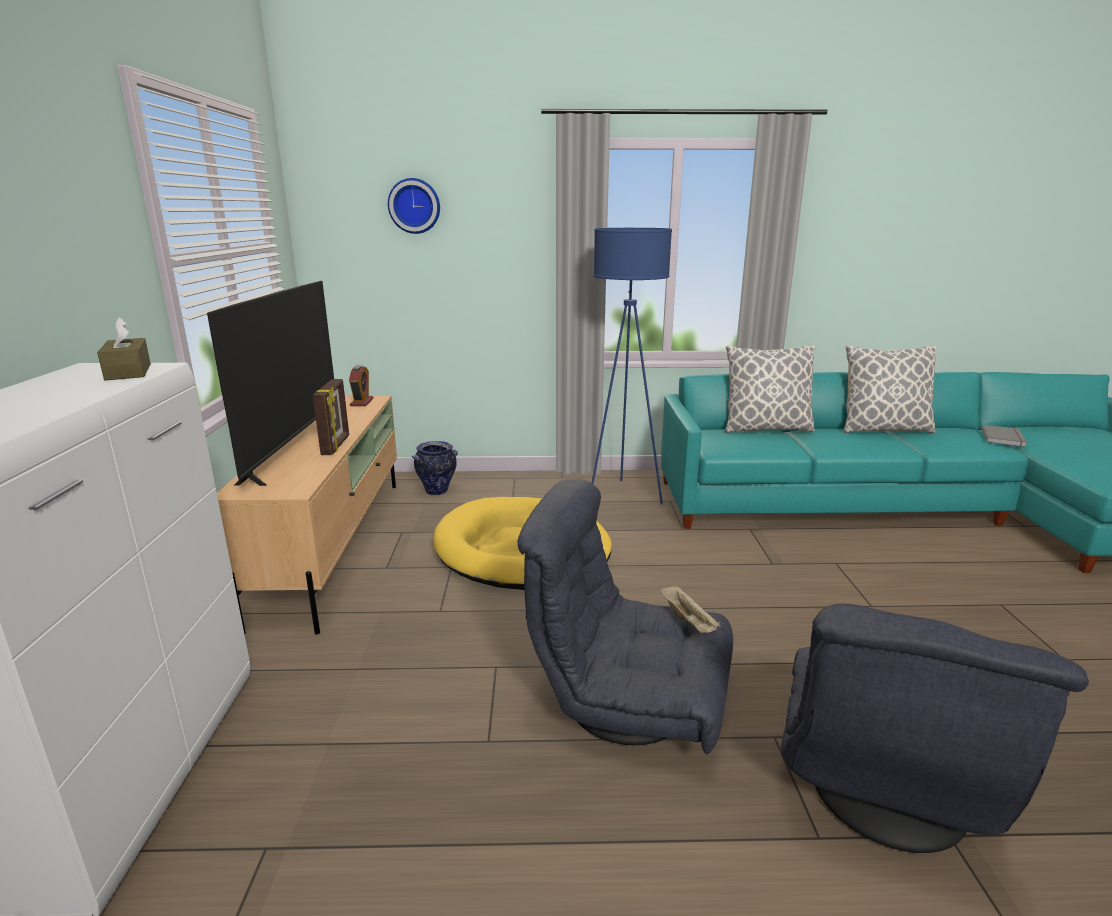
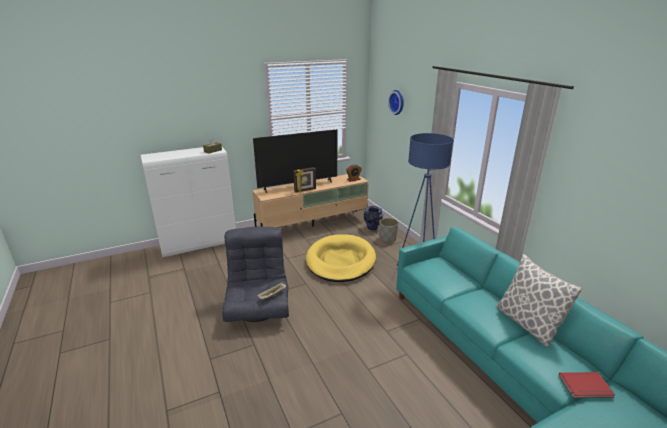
camera: 65 degrees right, 5 degrees up
pillow [725,345,815,433] -> none
grey armchair [781,604,1089,853] -> none
grey book [981,425,1027,447] -> red book [559,372,615,398]
none -> grey planter [379,218,398,243]

